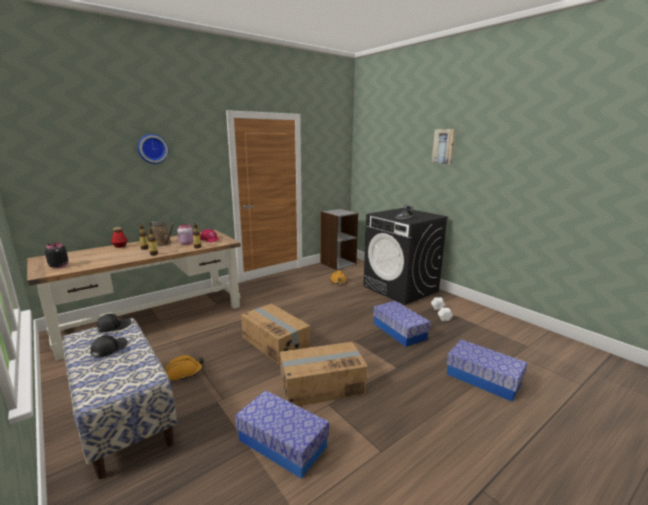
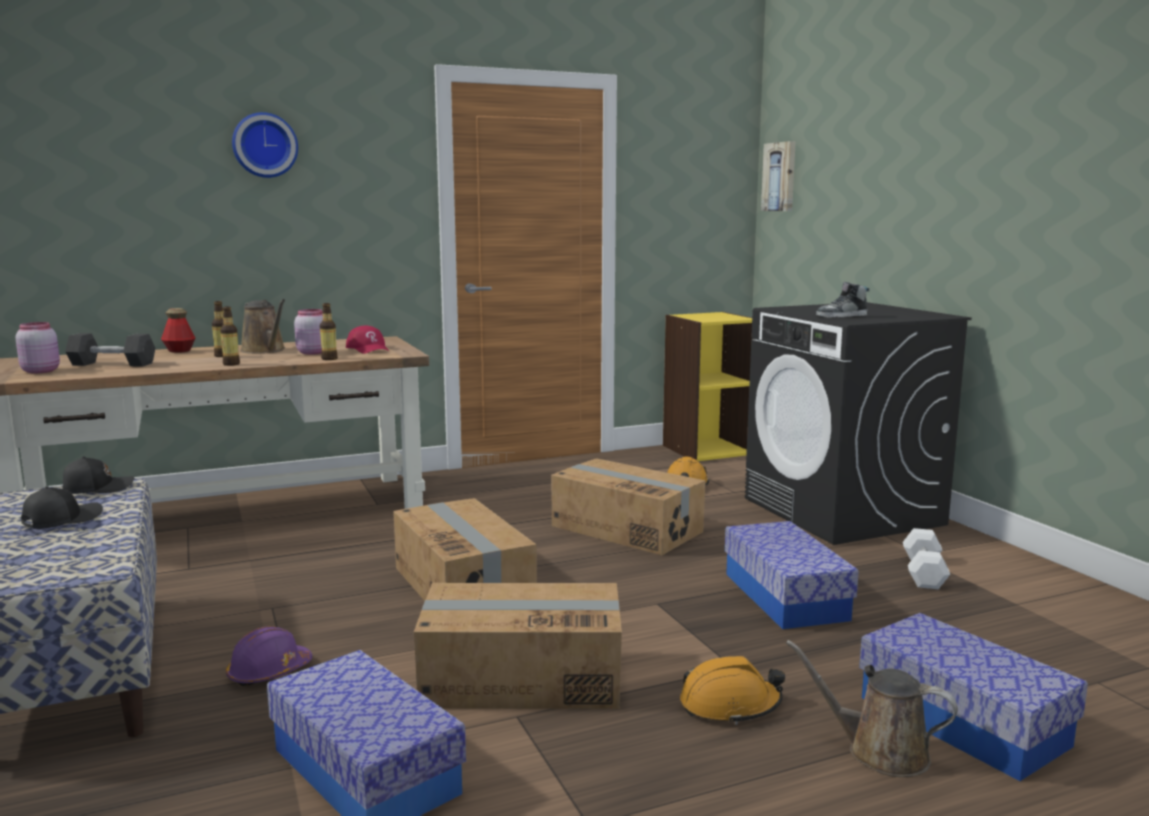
camera: 15 degrees right, 5 degrees down
black jar [45,243,69,268] -> pink jar [15,322,60,374]
orange hard hat [165,355,204,381] -> orange hard hat moved to [680,656,785,725]
grey bookcase [320,209,358,270] -> yellow bookcase [663,312,753,461]
picture [432,129,456,164] -> picture moved to [761,141,796,211]
none -> grey dumbbell [65,333,155,366]
none -> purple hard hat [226,626,312,687]
none -> cardboard box [551,458,706,555]
none -> brown watering can [786,640,958,777]

